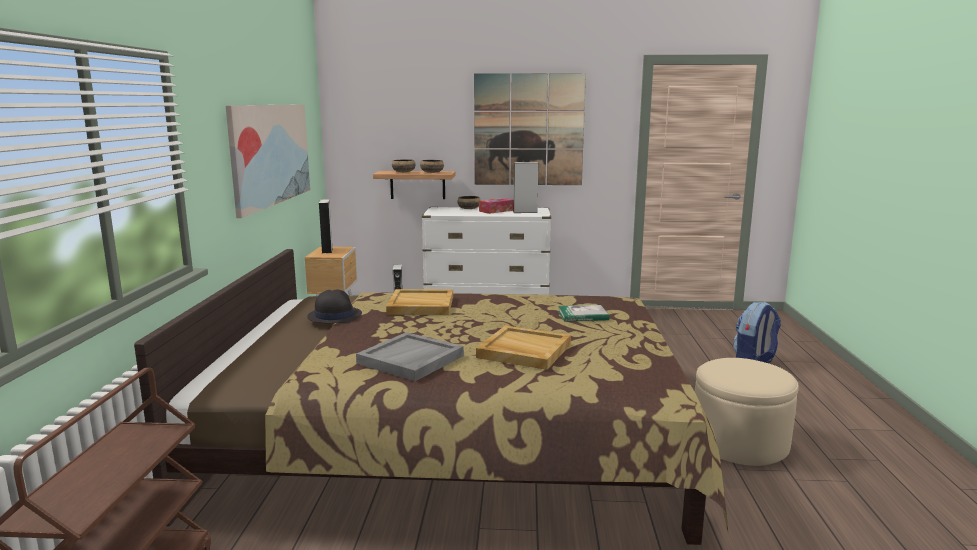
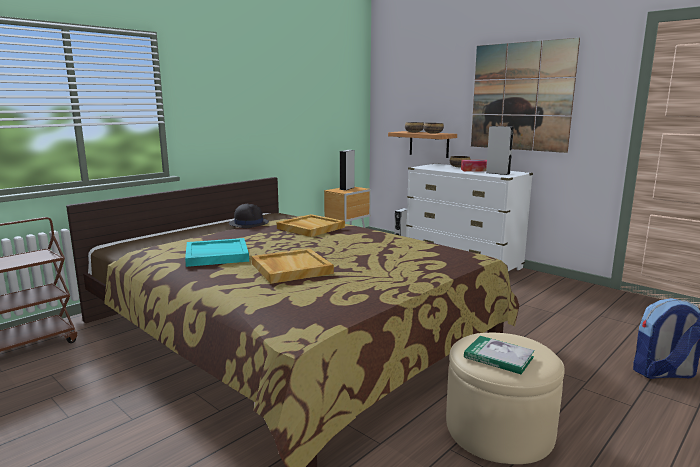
camera: 40 degrees right, 0 degrees up
picture [225,104,310,218] -> none
grey tray [356,332,464,381] -> turquoise tray [185,238,249,267]
book [558,305,609,322] -> book moved to [464,336,535,374]

